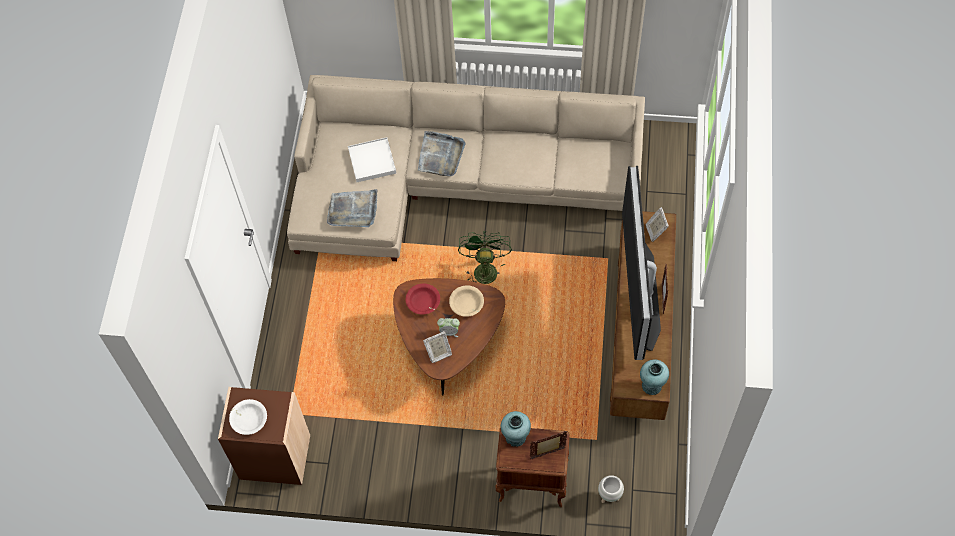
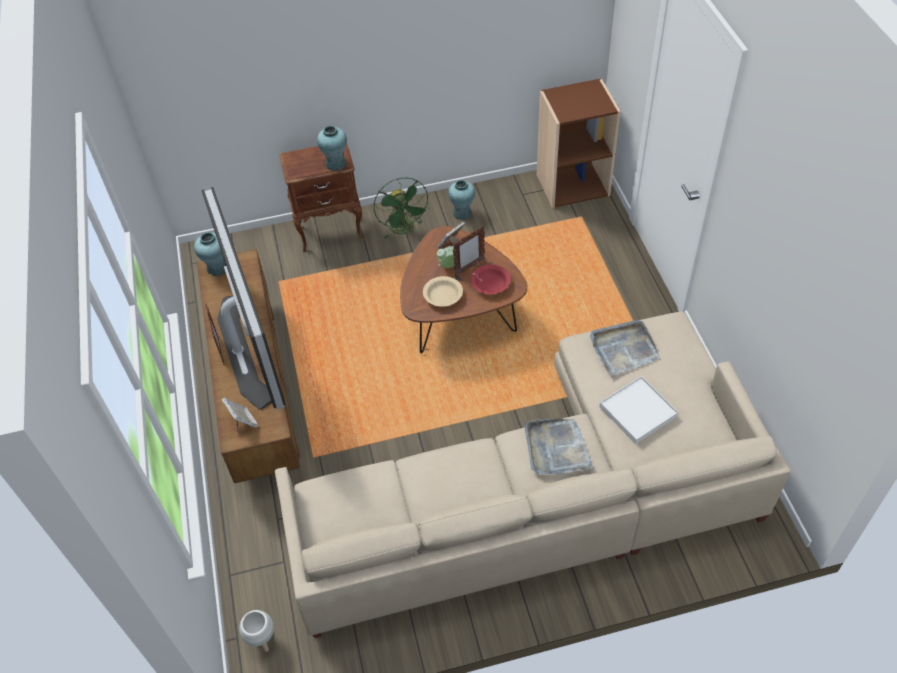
camera: 160 degrees right, 10 degrees down
white bowl [229,399,267,435] -> none
green fan [458,231,512,284] -> green fan moved to [374,178,430,239]
picture frame [530,431,568,459] -> picture frame moved to [452,225,485,276]
white planter [598,475,624,503] -> white planter moved to [239,610,274,652]
none -> turquoise vase [448,180,475,220]

